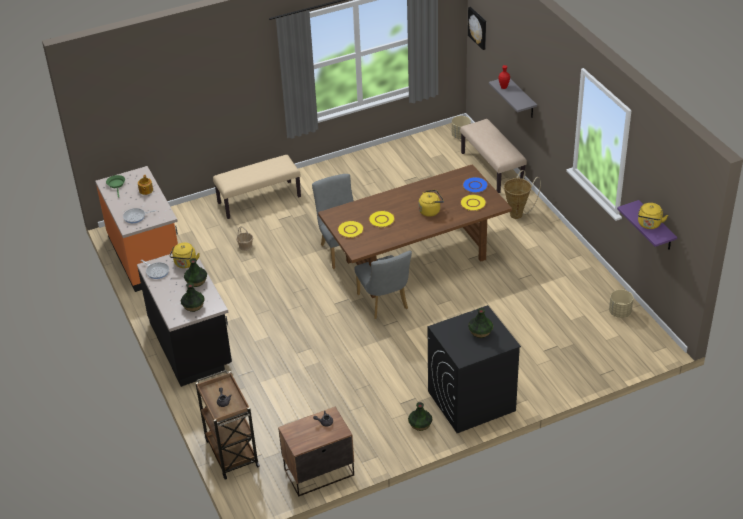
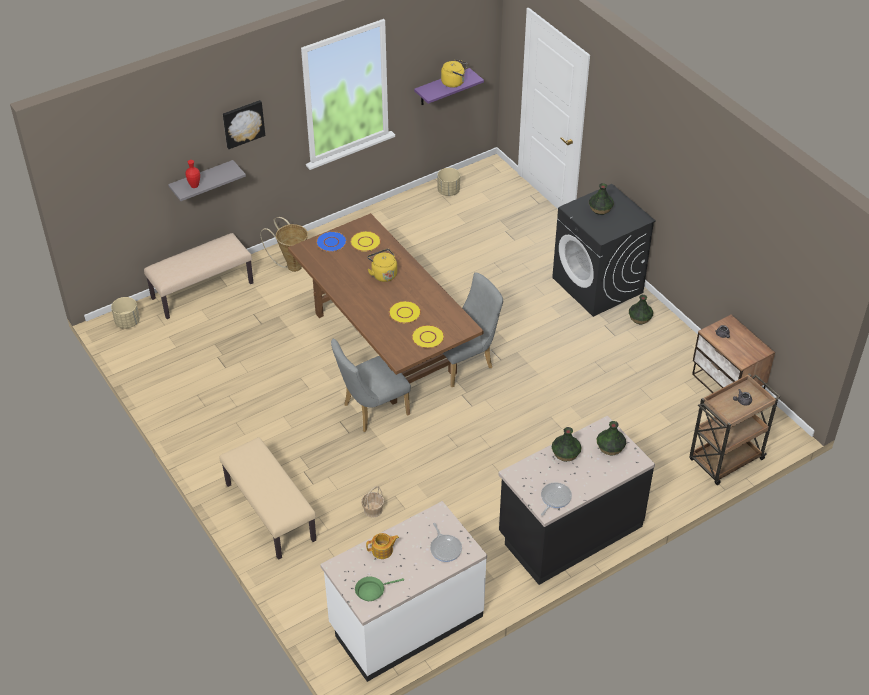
camera: 100 degrees left, 5 degrees up
orange counter [95,166,178,292] -> white counter [320,501,487,682]
yellow kettle [170,243,200,268] -> none
picture [468,7,486,50] -> picture moved to [223,100,265,149]

